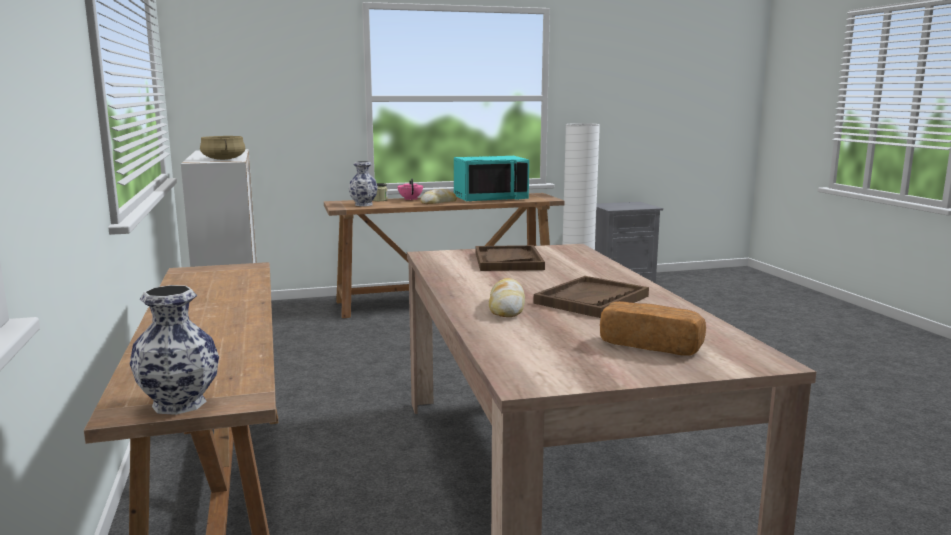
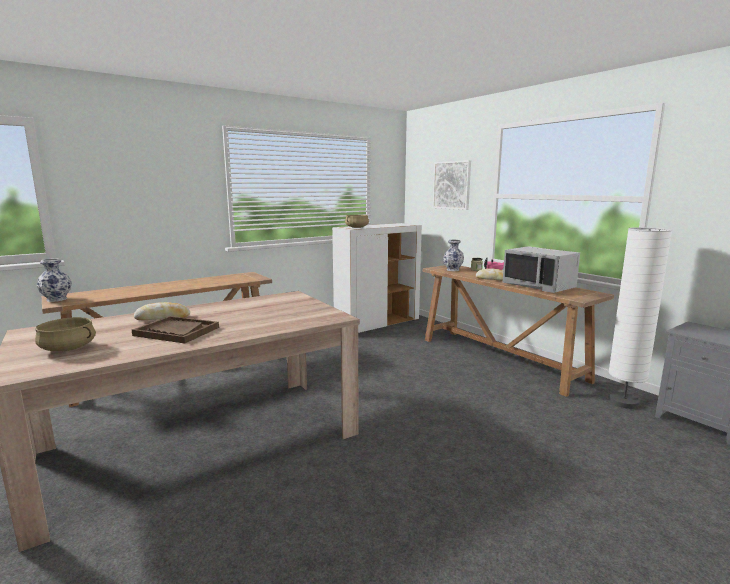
camera: 70 degrees right, 0 degrees up
turquoise microwave [454,156,529,202] -> grey microwave [503,246,580,293]
brown tray [476,245,545,271] -> none
bread [600,301,706,356] -> beige cooking pot [35,317,96,352]
none -> picture [433,160,471,210]

